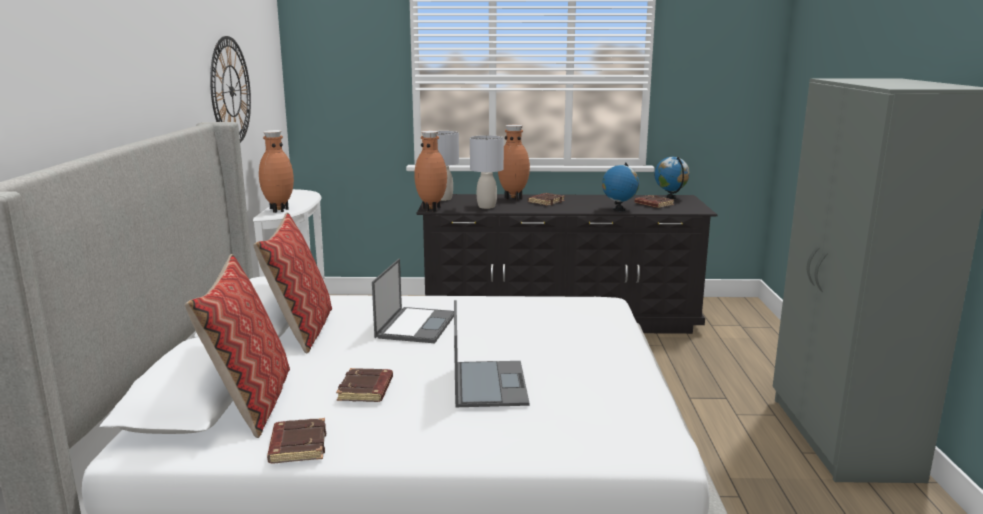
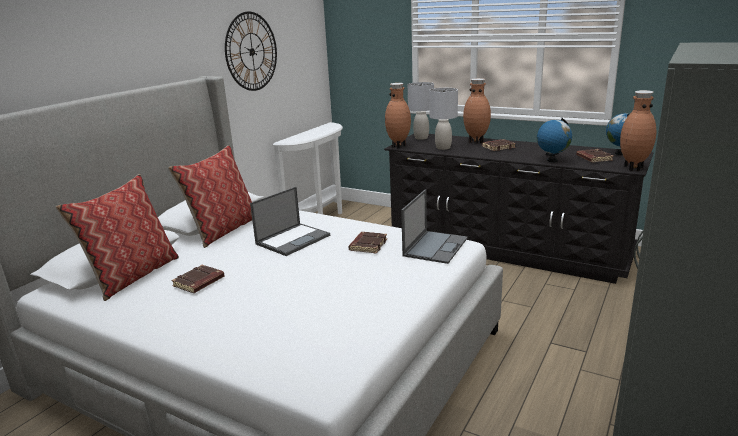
camera: 30 degrees right, 5 degrees up
brown vase [259,130,294,213] -> brown vase moved to [620,90,656,171]
brown book [267,418,326,464] -> brown book moved to [349,232,387,254]
laptop [454,300,529,407] -> laptop moved to [401,189,468,264]

